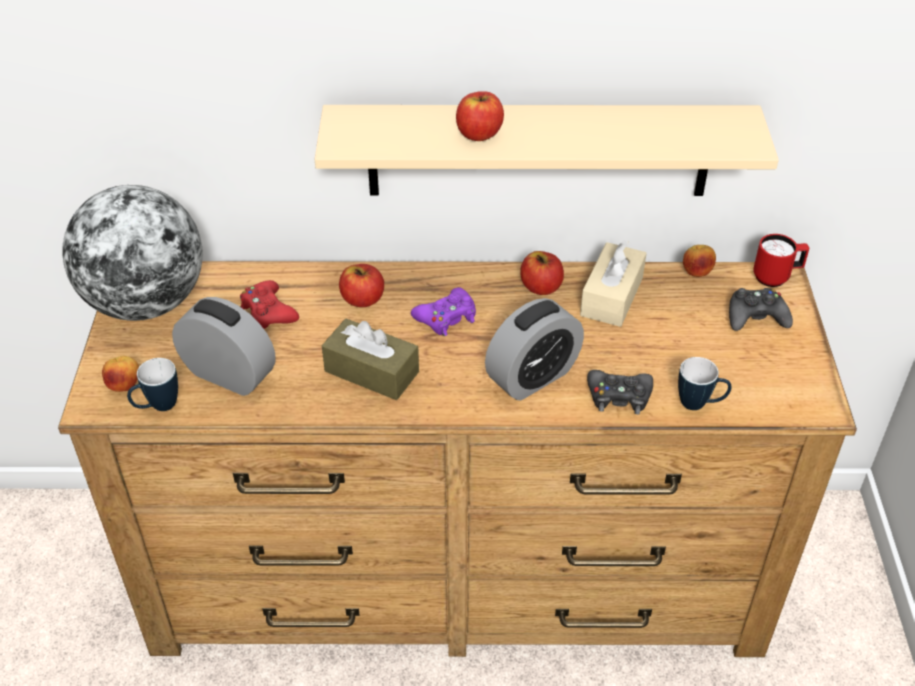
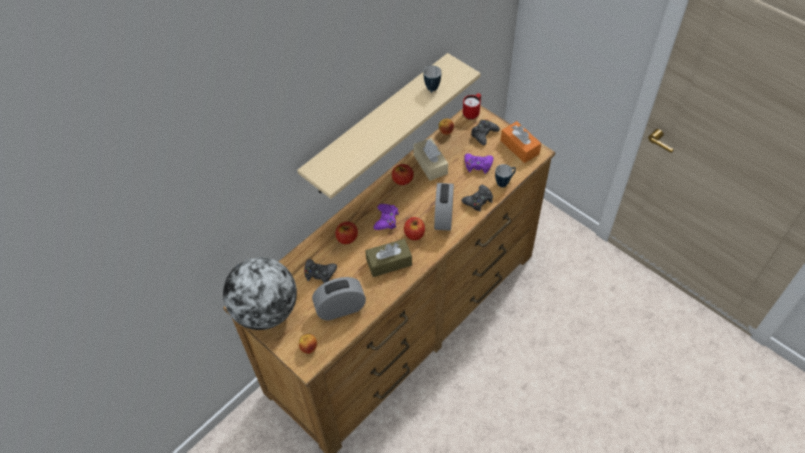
camera: 45 degrees left, 10 degrees up
mug [127,358,178,411] -> mug moved to [424,66,441,93]
red game controller [240,280,299,329] -> black game controller [304,259,337,284]
apple [456,91,504,141] -> apple moved to [404,217,425,240]
none -> purple game controller [464,154,494,174]
none -> orange tissue box [501,121,541,163]

